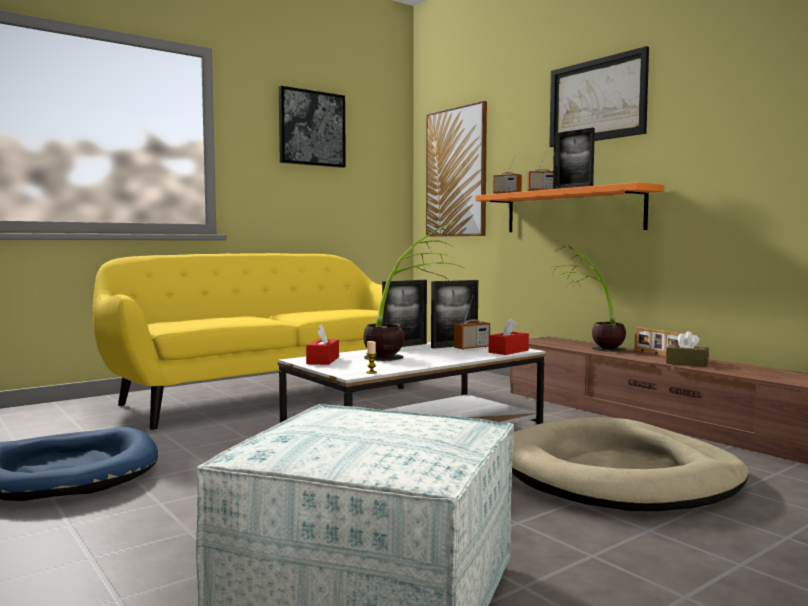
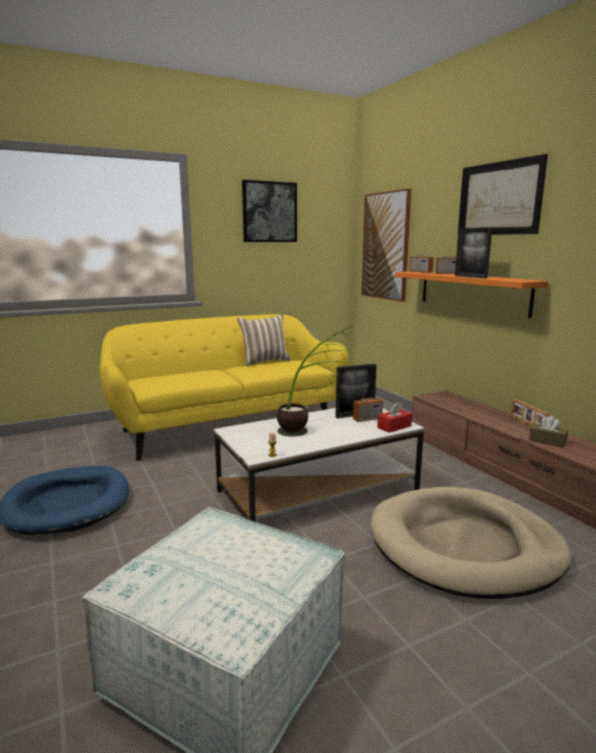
camera: 10 degrees right, 10 degrees up
red tissue box [306,324,339,365] -> none
picture frame [382,280,427,347] -> none
potted plant [552,240,626,352] -> none
none -> pillow [237,314,290,366]

